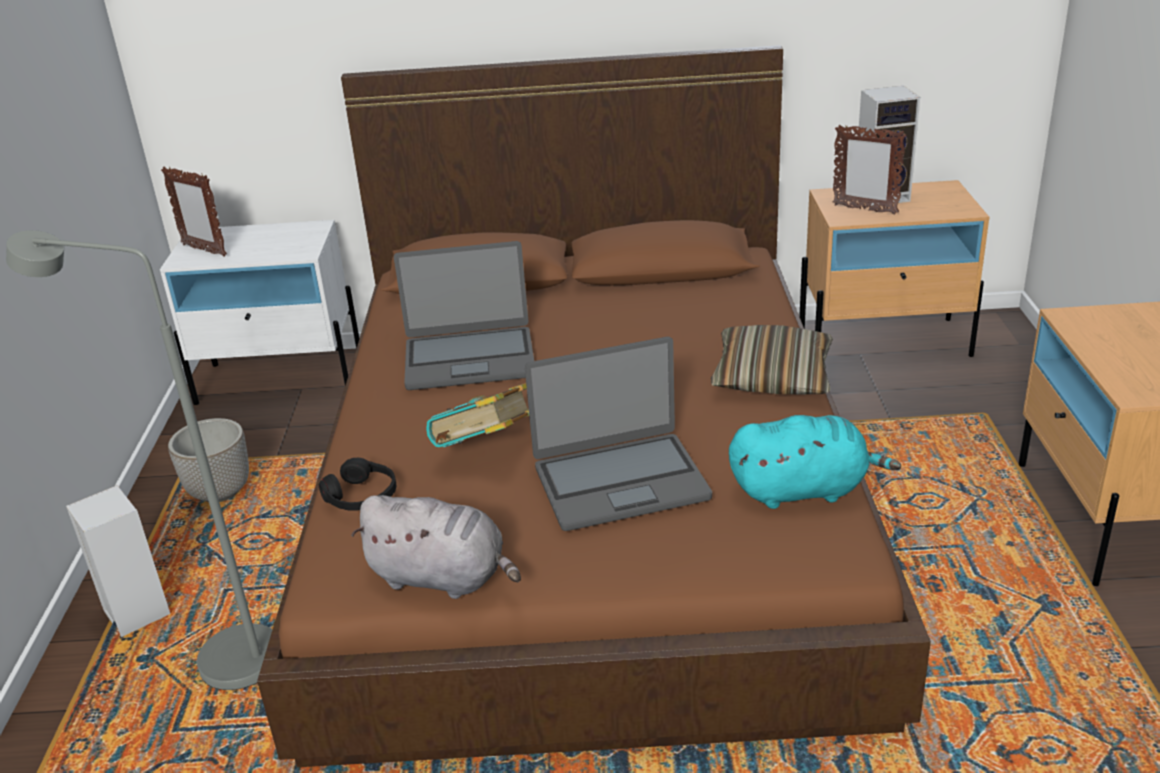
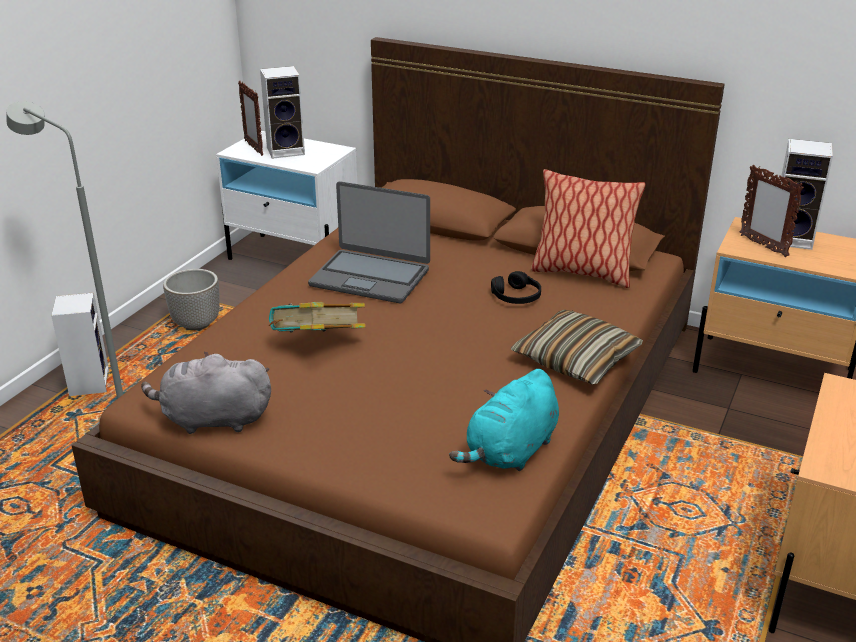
camera: 25 degrees right, 0 degrees up
black headphones [319,458,396,511] -> black headphones moved to [491,271,541,304]
grey plush toy [351,495,521,599] -> grey plush toy turned 135 degrees clockwise [141,351,271,434]
laptop [525,337,712,531] -> none
turquoise plush toy [729,415,901,509] -> turquoise plush toy turned 105 degrees clockwise [449,369,559,471]
none -> speaker [260,66,305,159]
none -> pillow [531,169,646,288]

